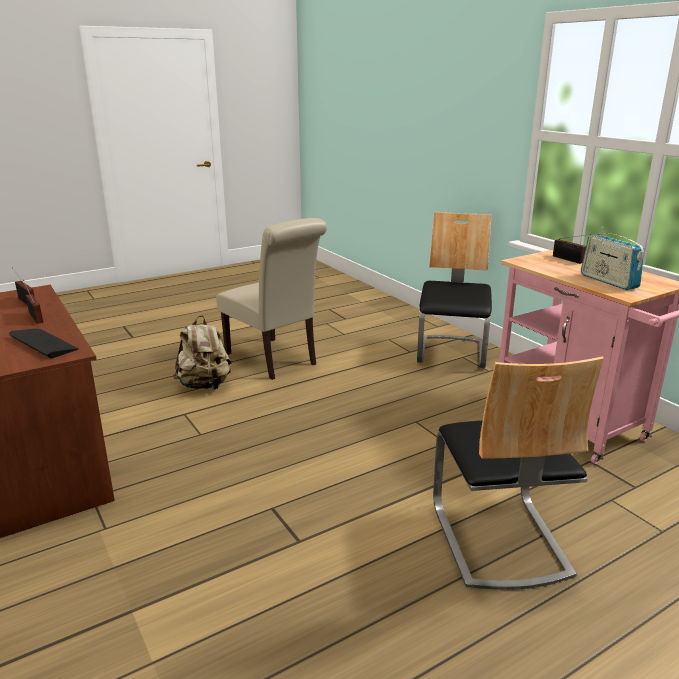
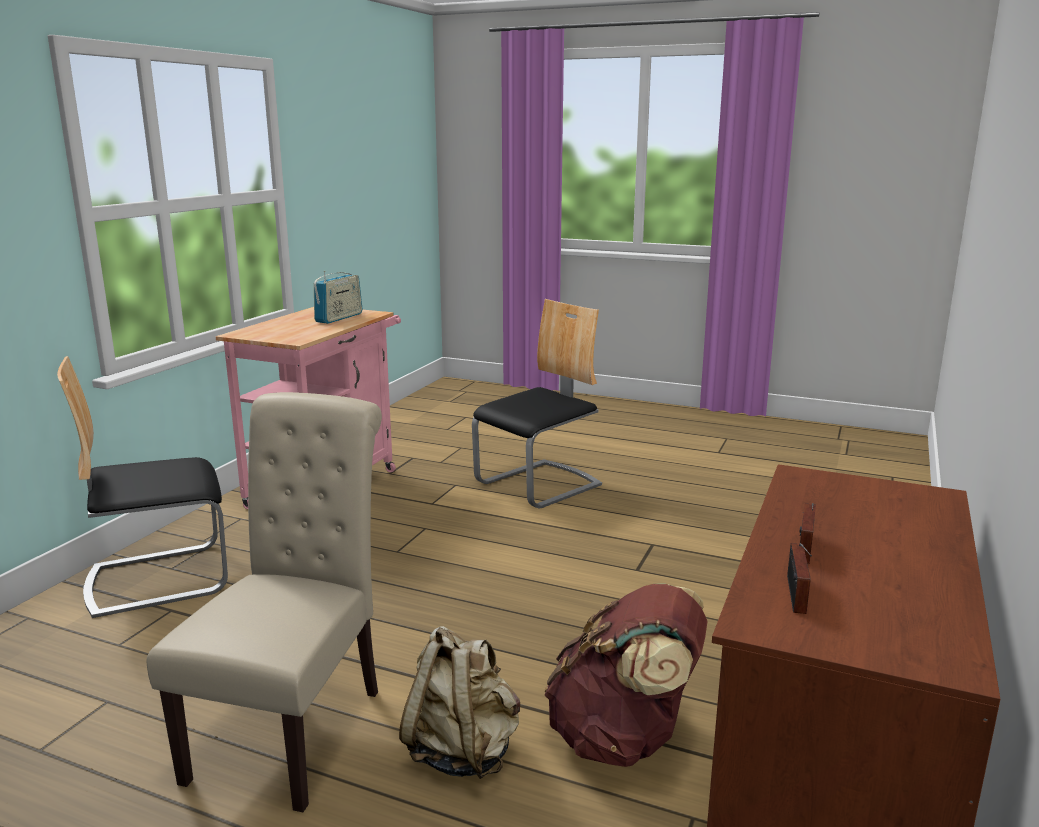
camera: 125 degrees left, 5 degrees down
keyboard [9,329,79,358] -> none
radio [553,234,591,264] -> none
none -> brown backpack [544,584,708,767]

